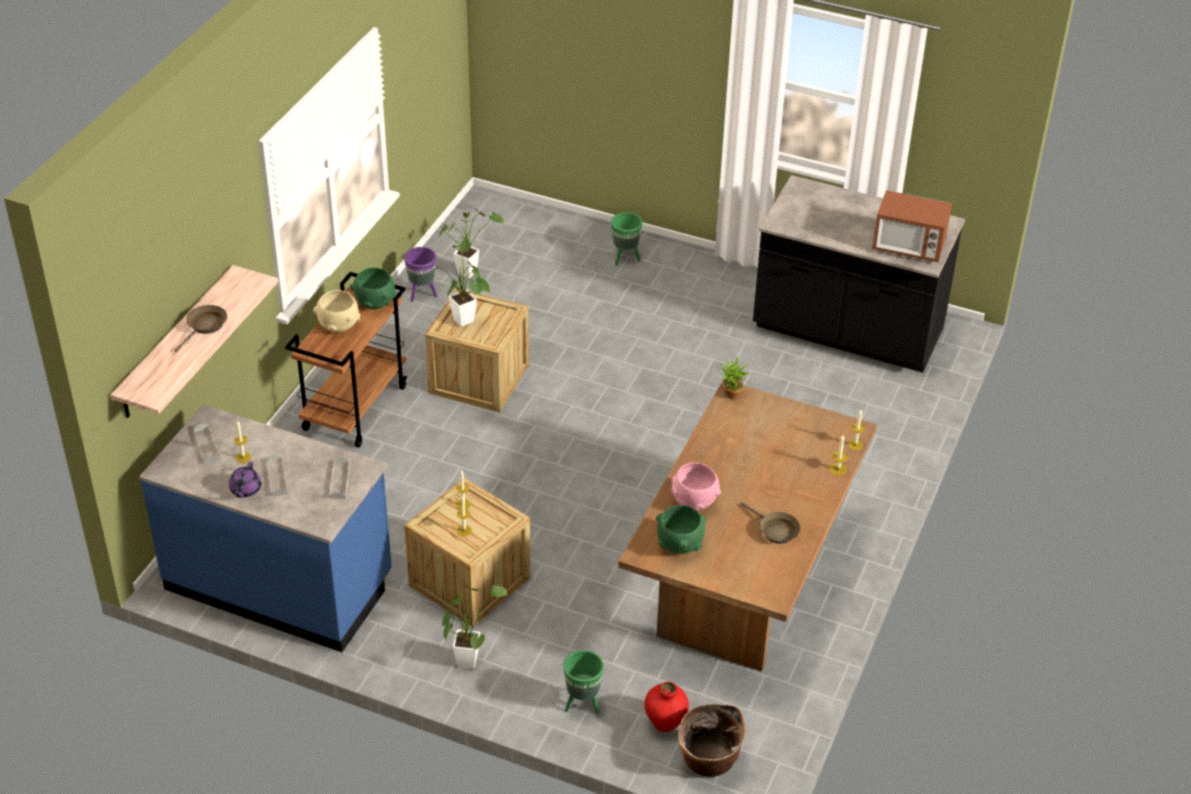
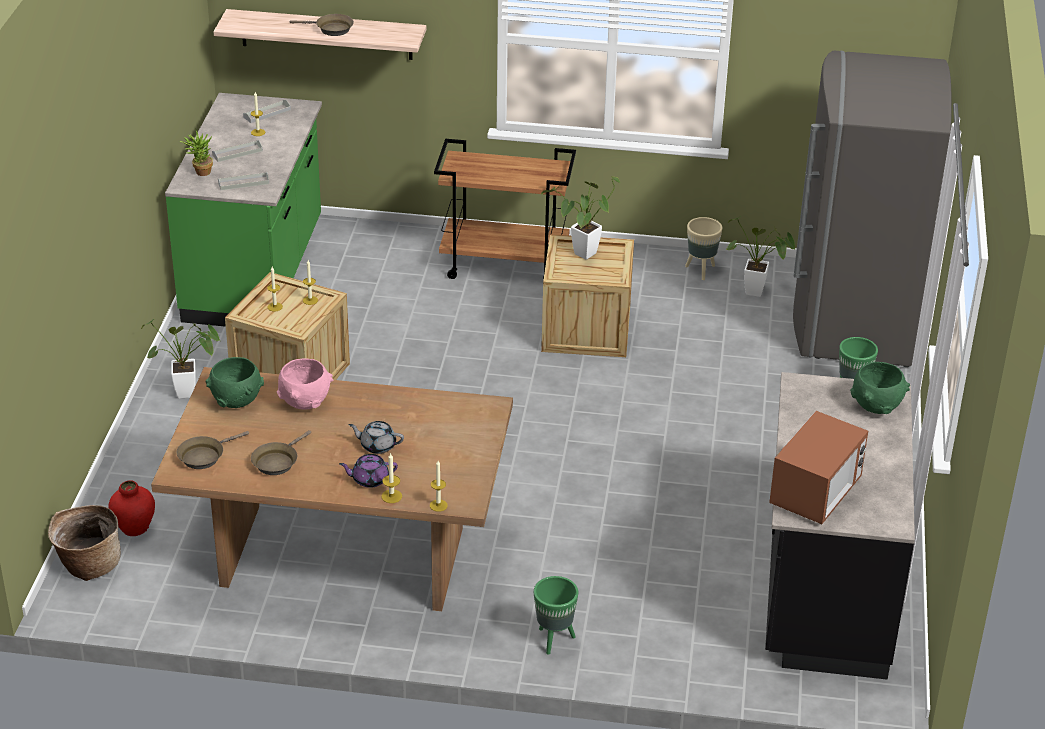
camera: 75 degrees right, 5 degrees down
blue counter [139,404,392,652] -> green counter [165,93,322,327]
purple teapot [229,461,262,498] -> purple teapot moved to [339,454,398,488]
beige bowl [313,290,360,332] -> none
green bowl [350,268,397,309] -> green bowl moved to [850,362,910,414]
purple planter [404,247,437,302] -> beige planter [685,217,722,280]
green planter [563,650,604,714] -> green planter moved to [534,576,578,655]
potted plant [721,356,750,399] -> potted plant moved to [180,128,213,176]
microwave [872,190,952,262] -> microwave turned 150 degrees counterclockwise [769,411,868,524]
none -> brown frying pan [177,431,249,469]
none -> grey teapot [348,421,404,454]
none -> grey fridge [793,51,951,367]

